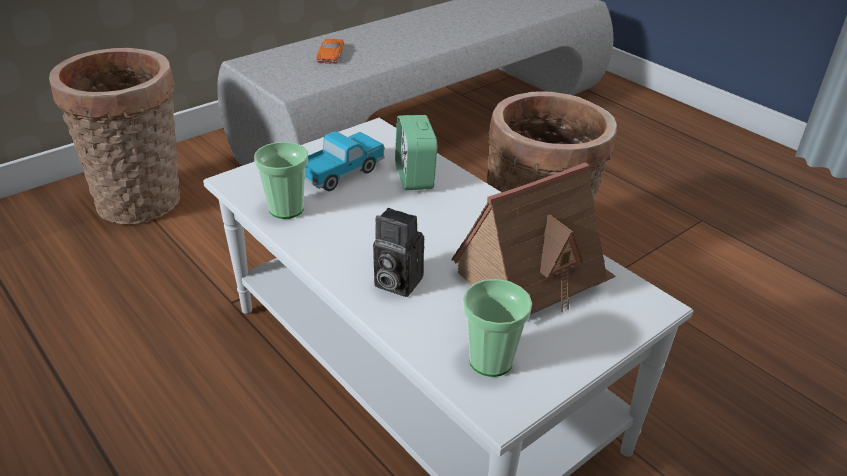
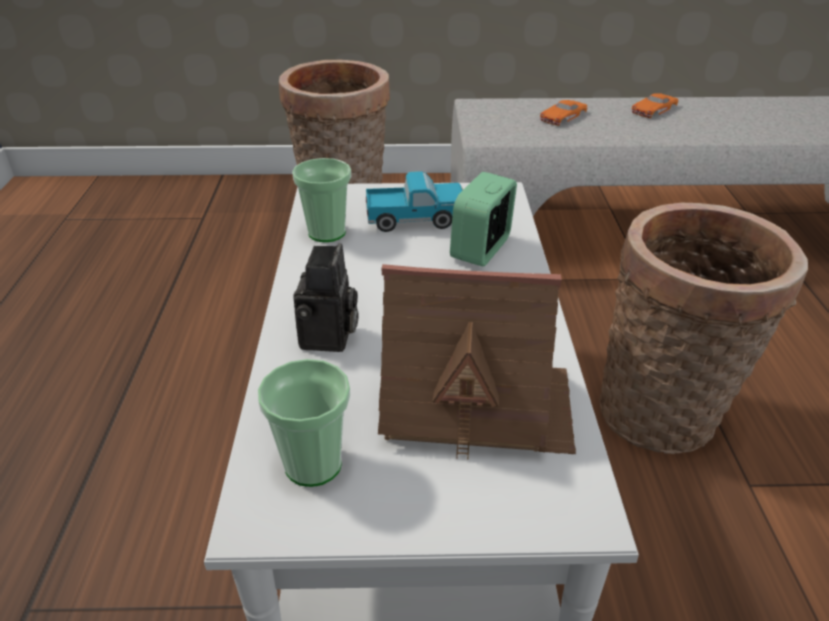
camera: 40 degrees right, 0 degrees up
camera [373,208,424,297] -> camera turned 150 degrees counterclockwise [293,243,359,352]
none -> orange toy car [632,93,678,118]

